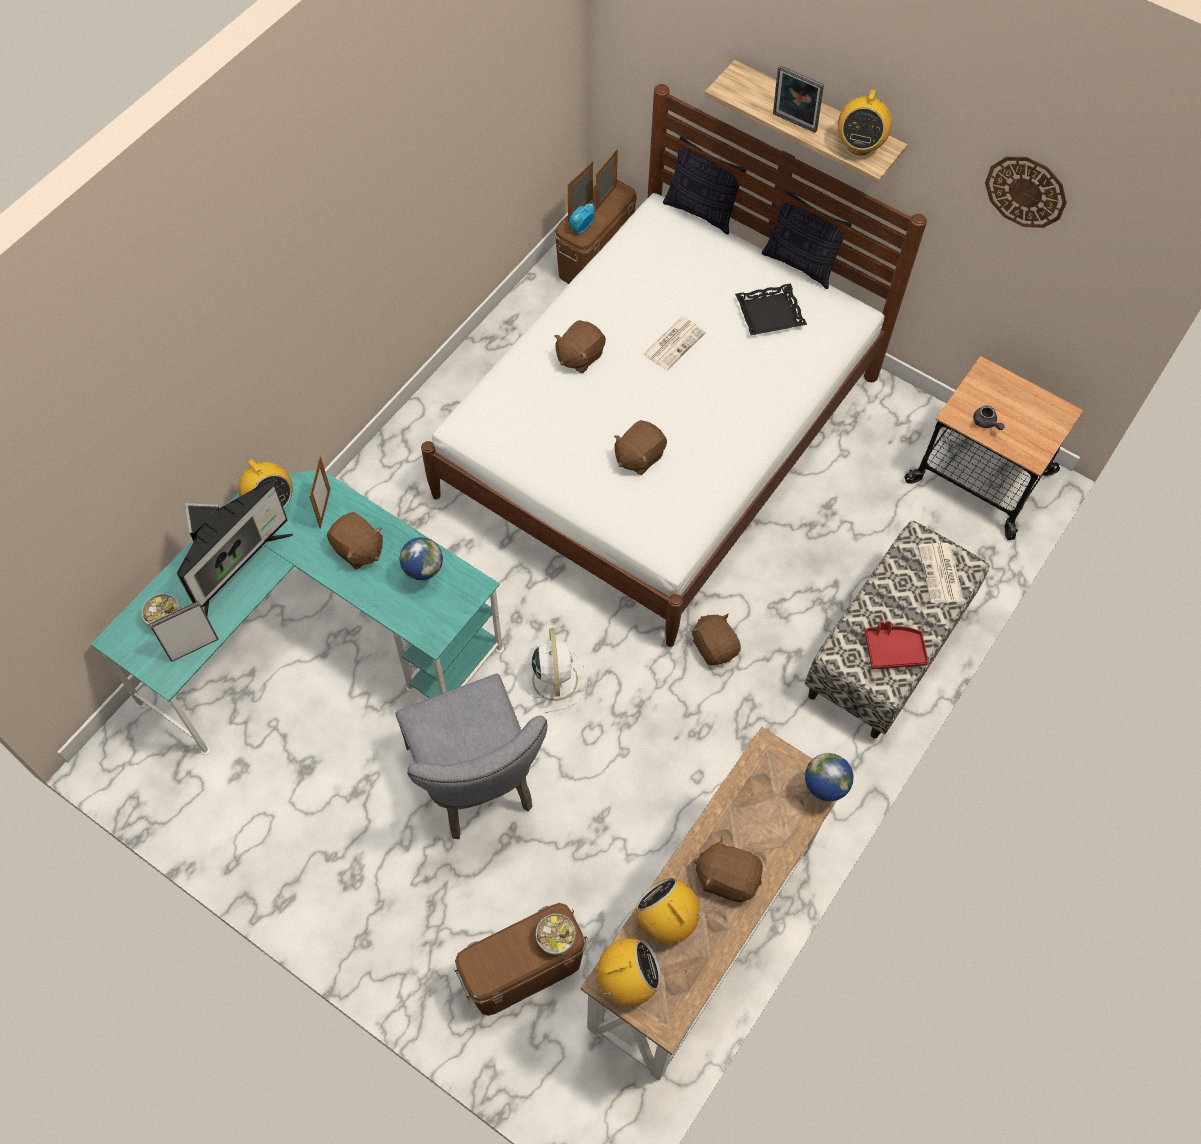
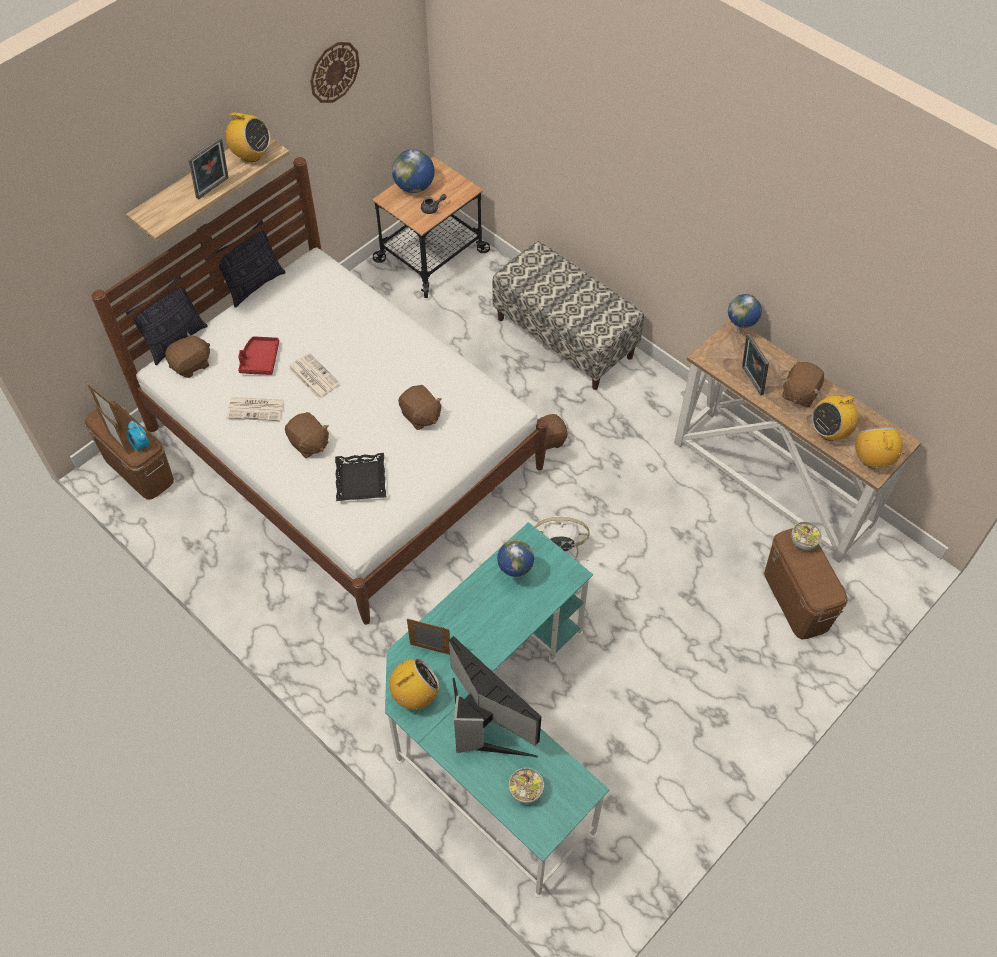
camera: 80 degrees left, 5 degrees down
picture frame [149,601,219,662] -> picture frame moved to [742,333,769,396]
brown plush toy [327,512,383,570] -> brown plush toy moved to [165,332,210,378]
grey chair [395,674,547,839] -> none
black tray [735,283,807,335] -> black tray moved to [335,453,386,501]
red tray [865,621,929,669] -> red tray moved to [238,336,279,375]
newspaper [918,543,964,603] -> newspaper moved to [226,397,284,421]
none -> globe [392,149,435,193]

